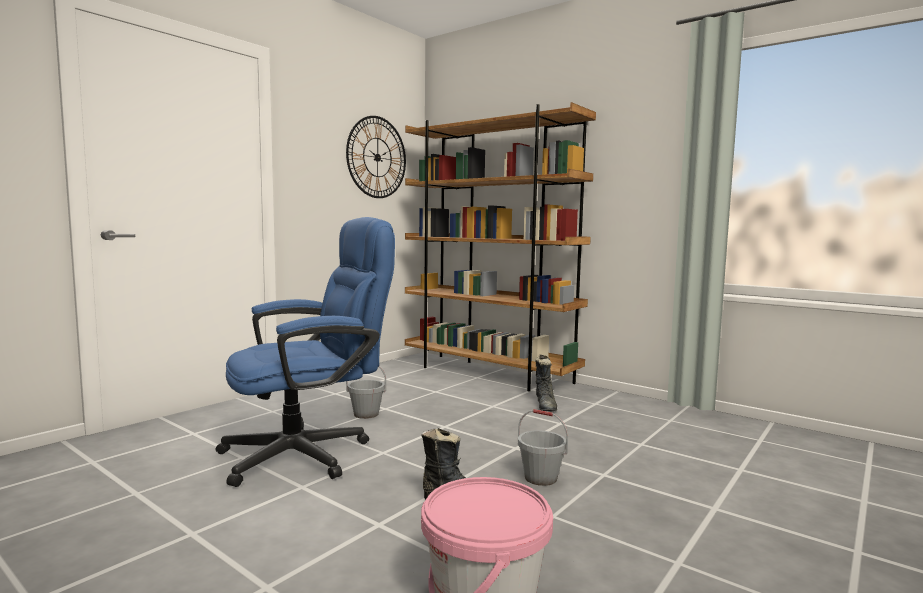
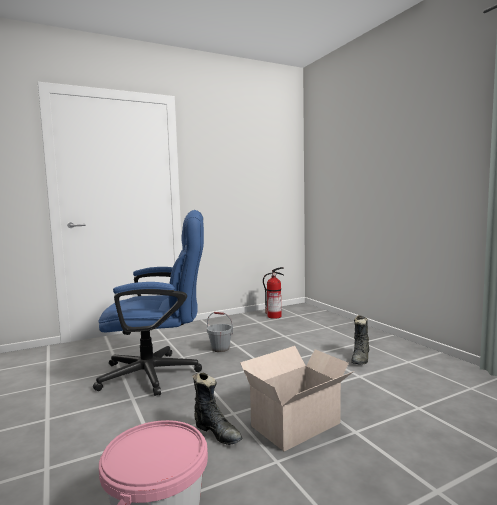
camera: 25 degrees right, 0 degrees up
wall clock [346,116,406,198] -> none
brown bookcase [405,102,596,392] -> none
grey bucket [518,409,568,486] -> cardboard box [240,346,354,452]
none -> fire extinguisher [263,267,284,319]

